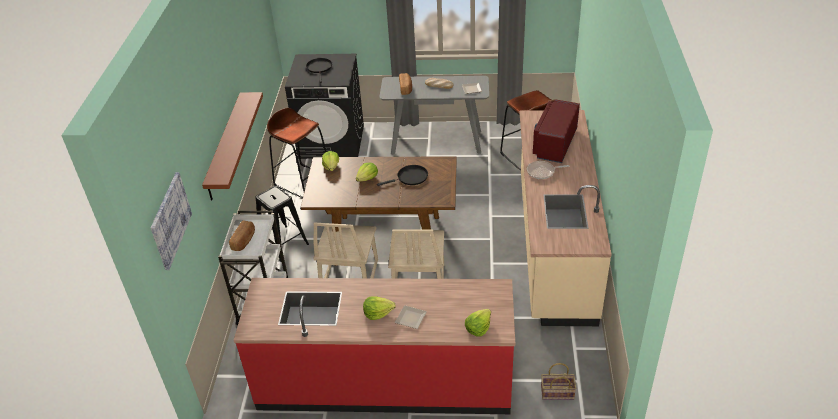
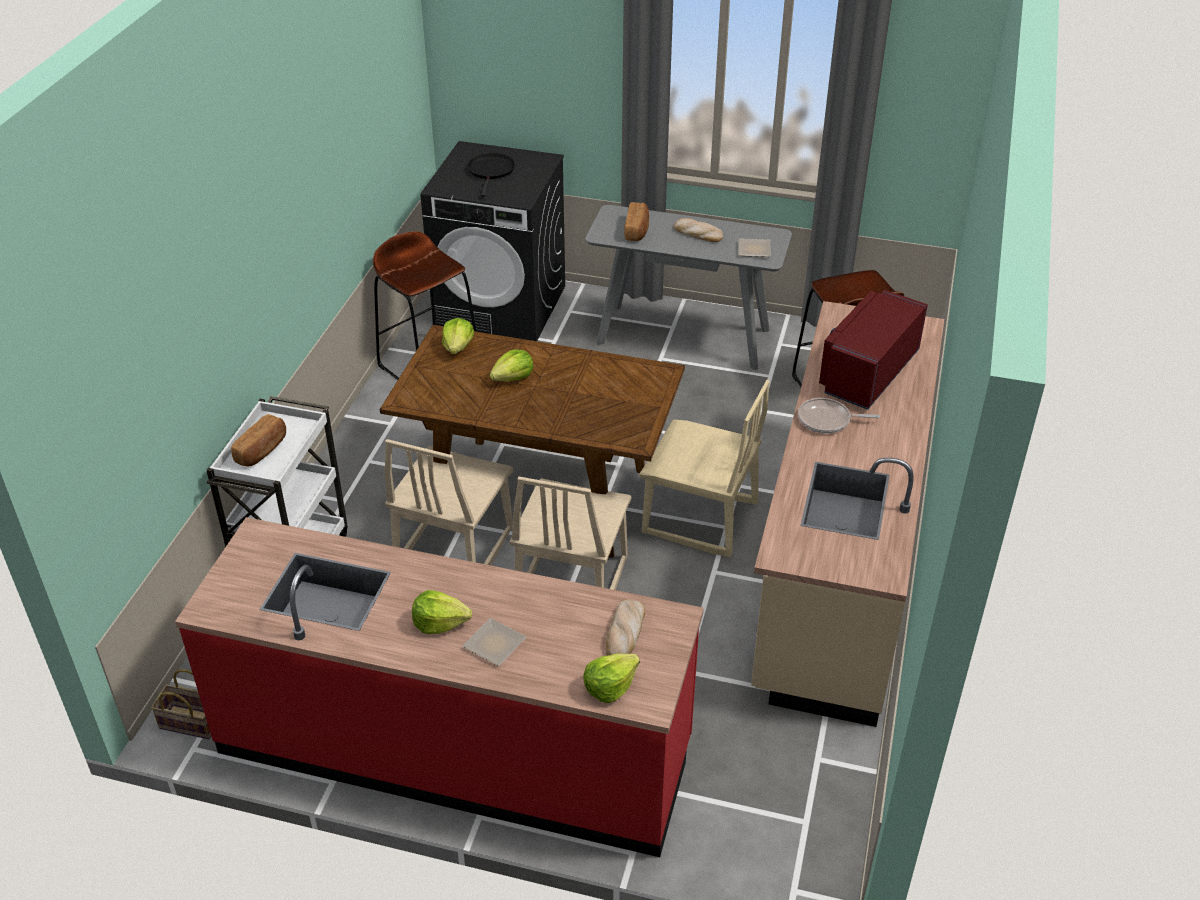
camera: 10 degrees right, 0 degrees up
picture [151,172,192,270] -> none
brown shelf [202,92,263,201] -> none
black stool [255,186,309,262] -> none
black frying pan [377,165,428,186] -> none
basket [541,363,576,400] -> basket moved to [151,669,211,739]
none -> bread [606,599,645,656]
none -> beige chair [639,380,770,557]

